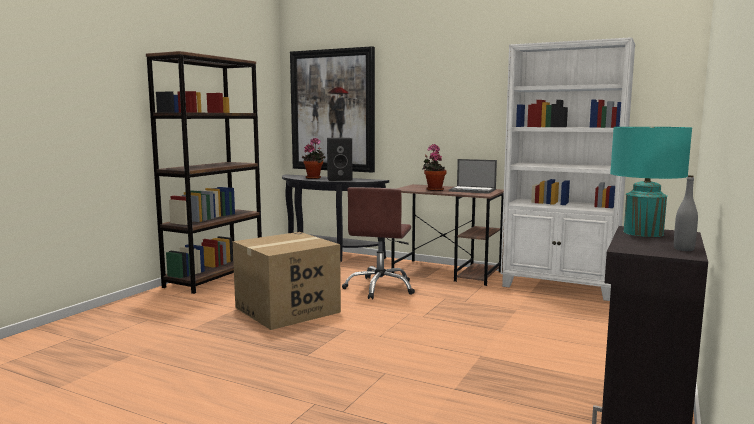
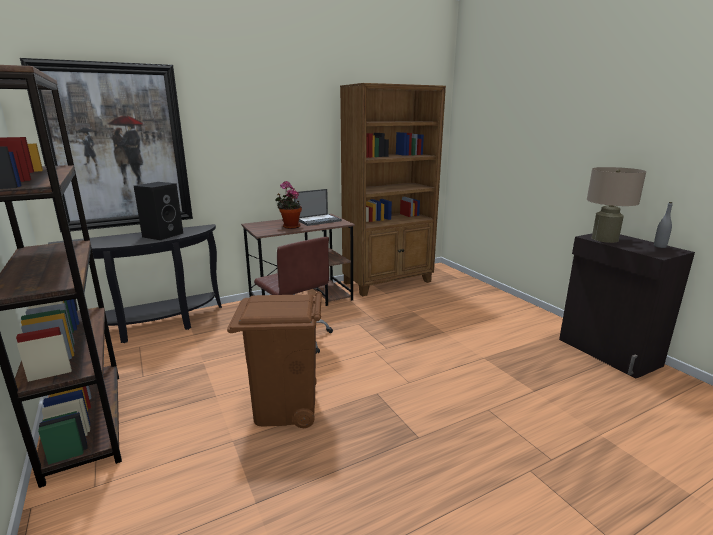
camera: 55 degrees left, 10 degrees up
cardboard box [233,232,341,330] -> brown trash can [227,291,322,428]
potted plant [301,138,326,179] -> none
white bookcase [501,37,635,301] -> brown bookcase [340,83,446,296]
turquoise table lamp [610,127,692,237] -> beige table lamp [587,167,646,243]

